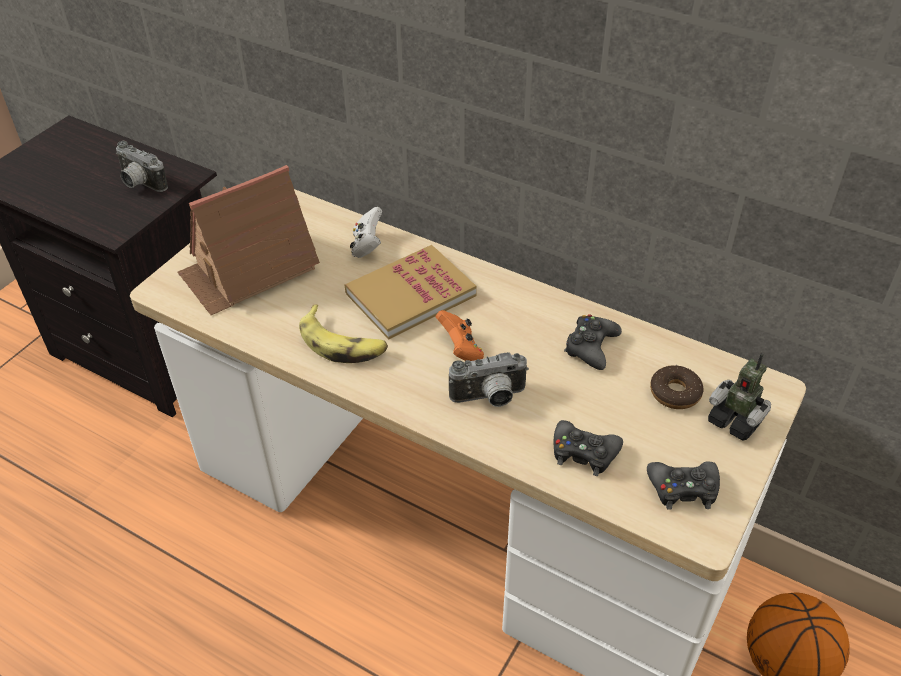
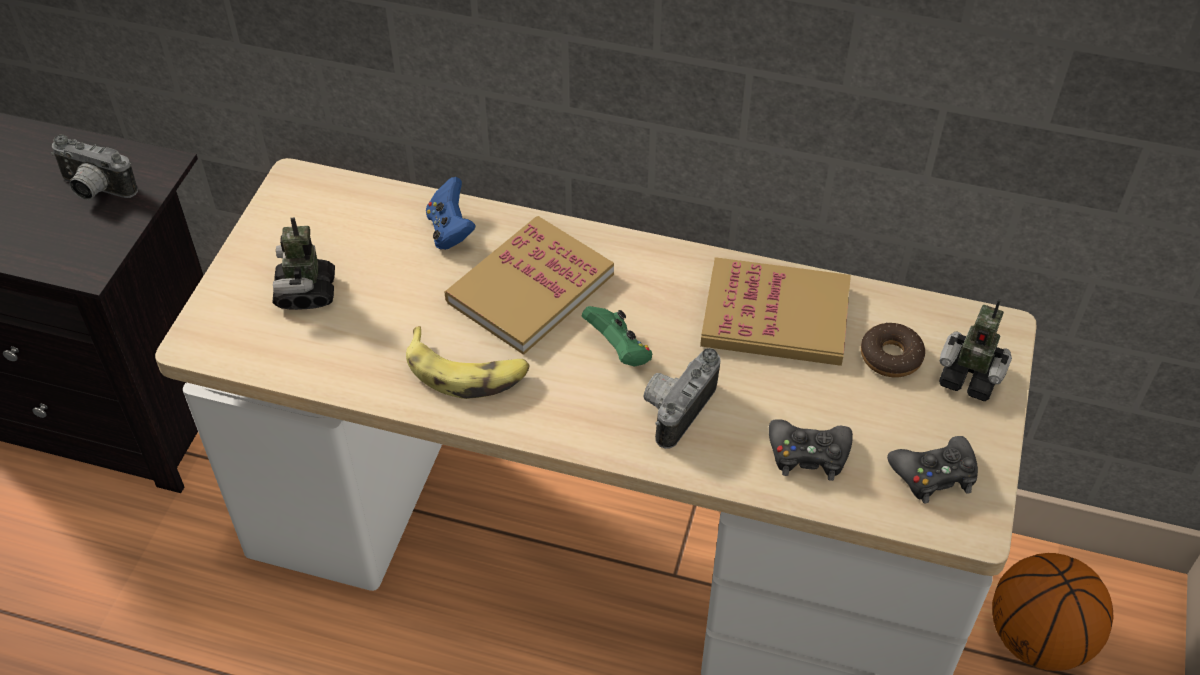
camera: 15 degrees left, 5 degrees up
toy house [177,165,320,315] -> toy robot [272,218,335,310]
white game controller [350,207,382,258] -> blue game controller [426,177,476,250]
orange game controller [436,310,484,361] -> green game controller [581,306,652,367]
camera [449,352,529,407] -> camera turned 150 degrees clockwise [644,348,721,449]
black game controller [564,314,622,370] -> book [700,257,851,366]

